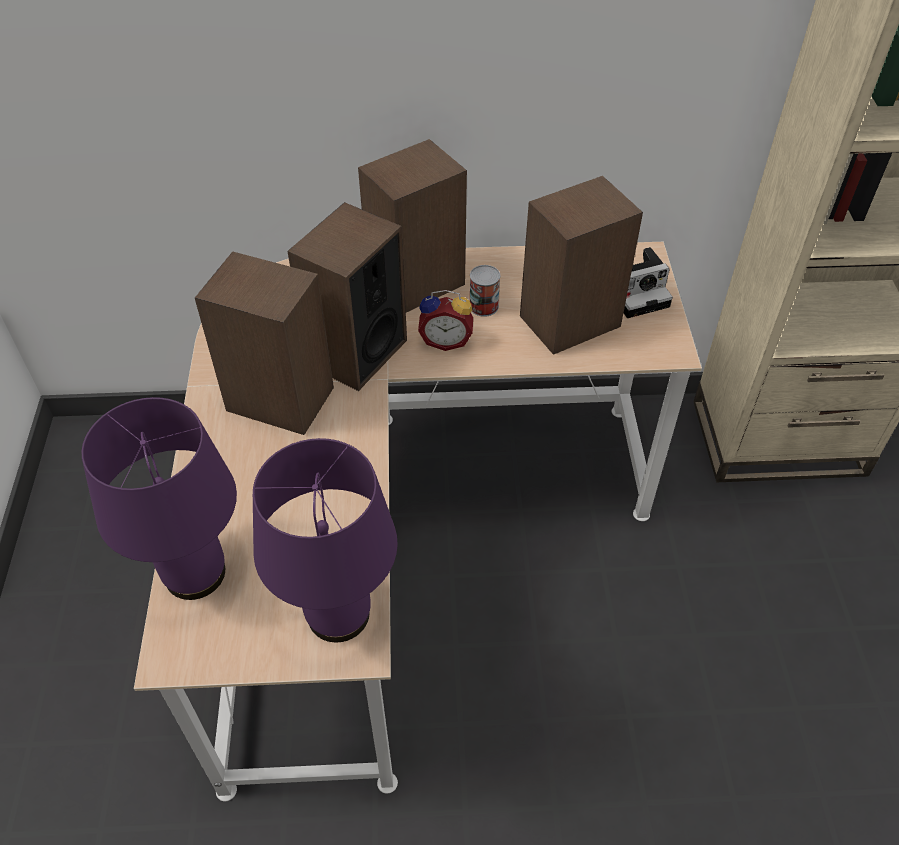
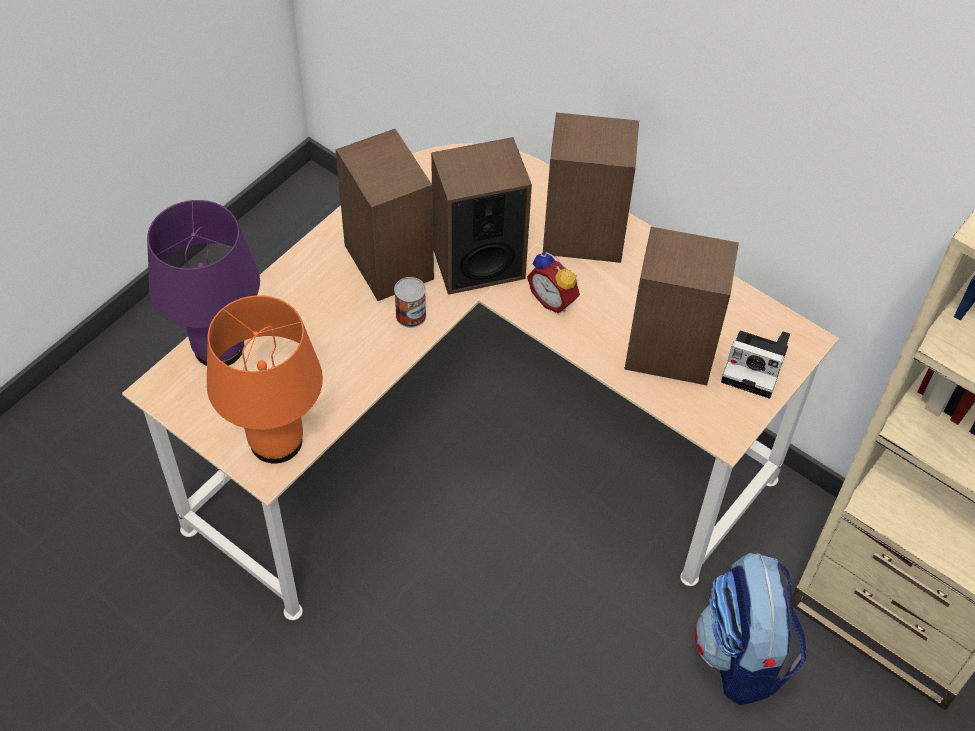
camera: 40 degrees right, 5 degrees up
purple table lamp [253,438,398,642] -> orange table lamp [207,295,323,463]
can [470,265,500,317] -> can moved to [394,277,426,328]
none -> backpack [695,553,806,705]

